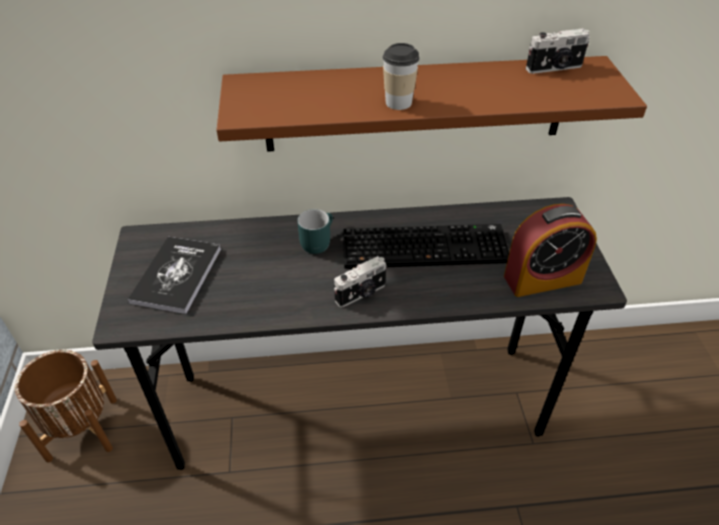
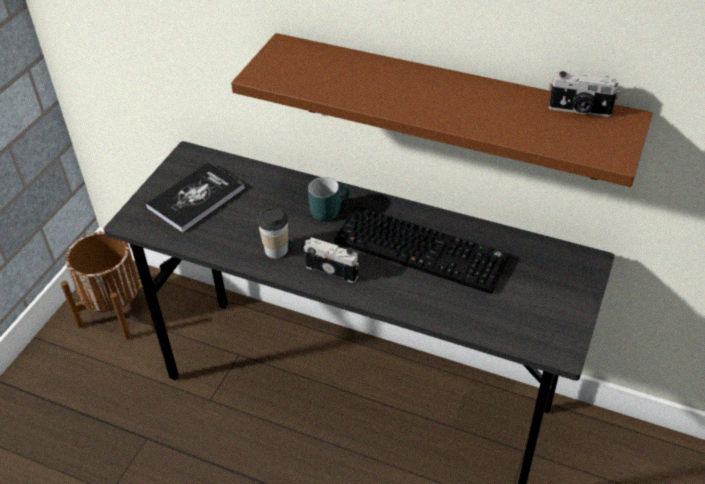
camera: 30 degrees right, 0 degrees up
camera [334,256,387,308] -> camera turned 150 degrees counterclockwise [304,237,359,283]
cup [383,43,420,110] -> cup moved to [257,207,288,258]
alarm clock [504,204,597,297] -> none

